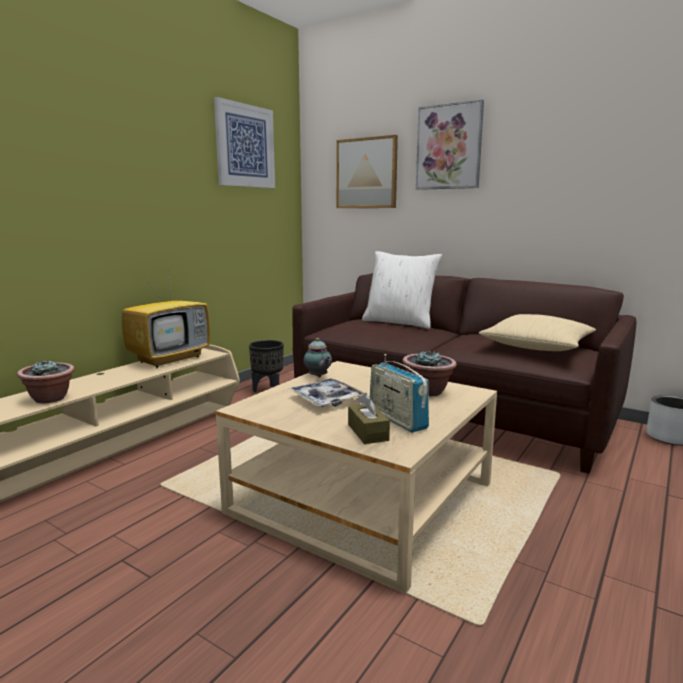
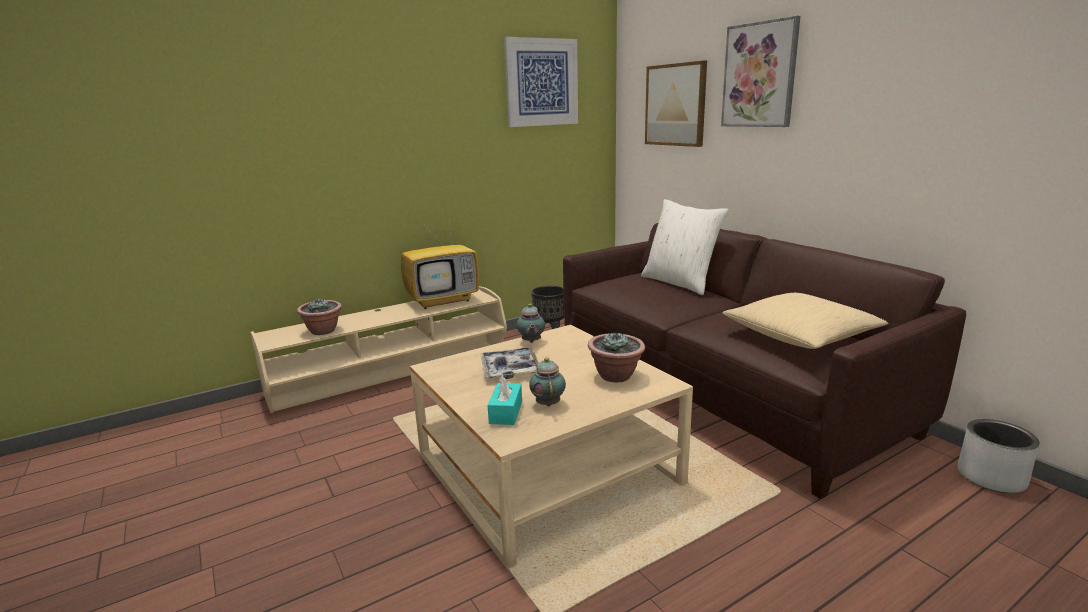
camera: 25 degrees right, 5 degrees up
brown tissue box [348,393,390,444] -> turquoise tissue box [488,375,522,425]
radio [370,354,429,433] -> teapot [529,358,566,406]

